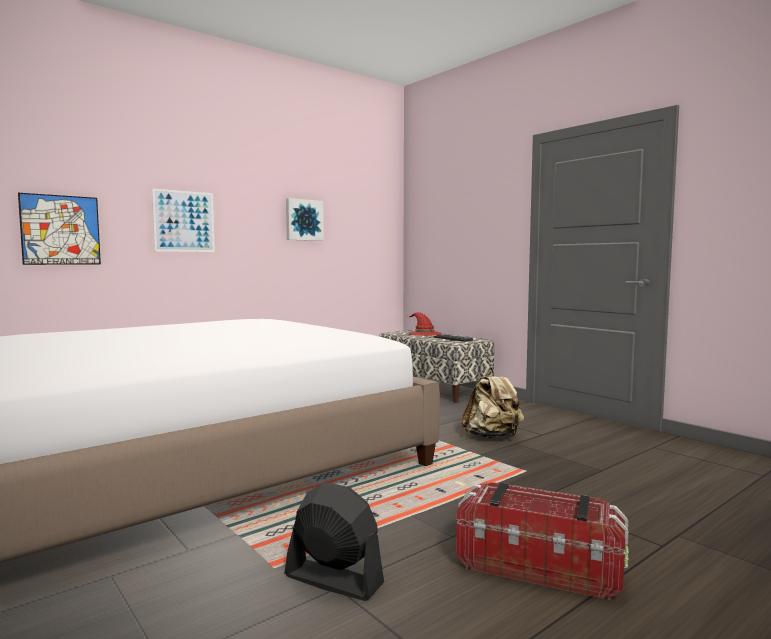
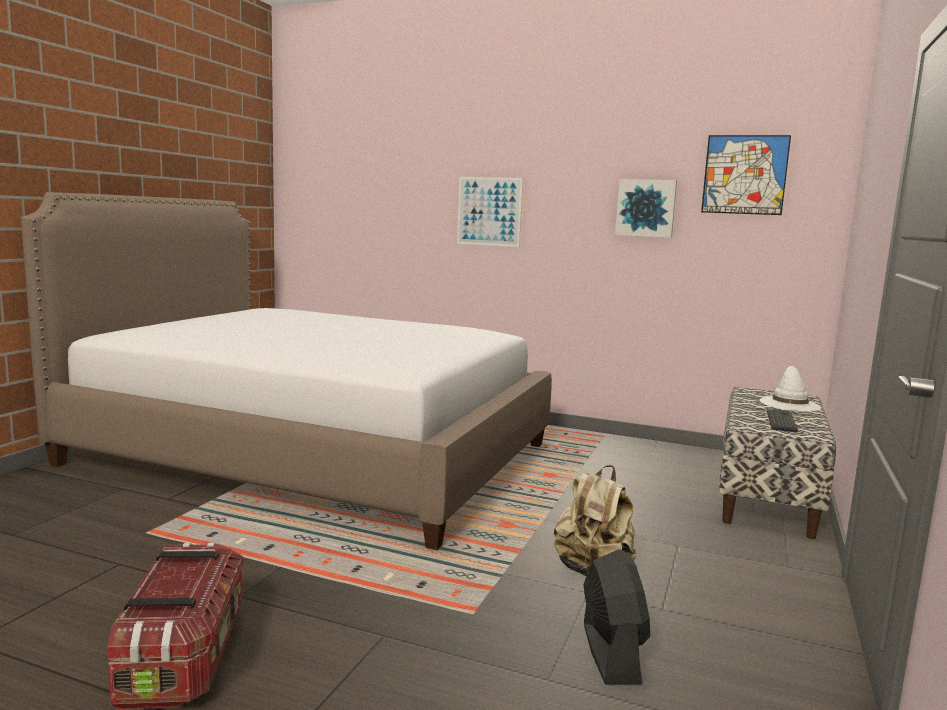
camera: 60 degrees right, 5 degrees up
picture [18,193,101,265] -> picture moved to [701,135,791,215]
black fan [285,483,384,601] -> black fan moved to [583,549,650,685]
red hat [408,312,442,336] -> white hat [760,366,821,412]

